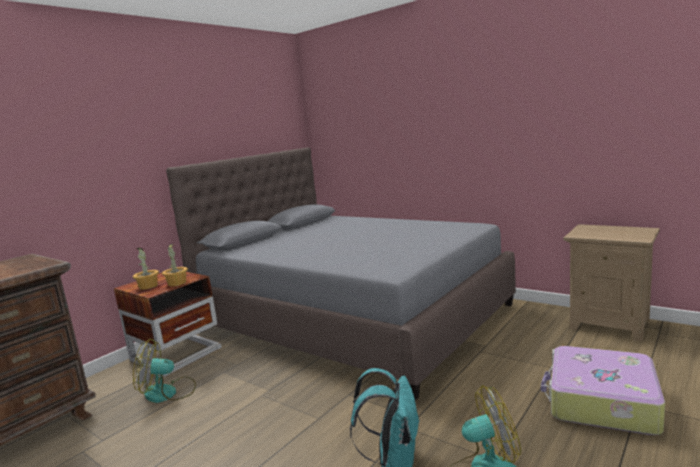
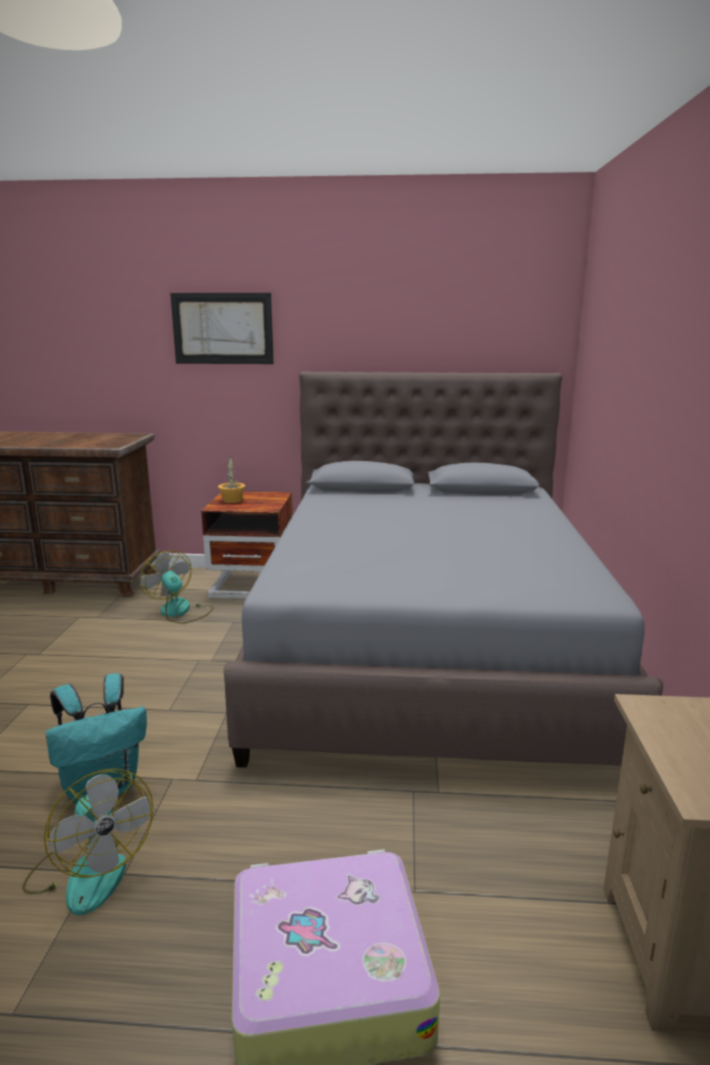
camera: 55 degrees right, 5 degrees up
potted plant [162,244,188,286] -> none
none -> picture [170,293,274,364]

